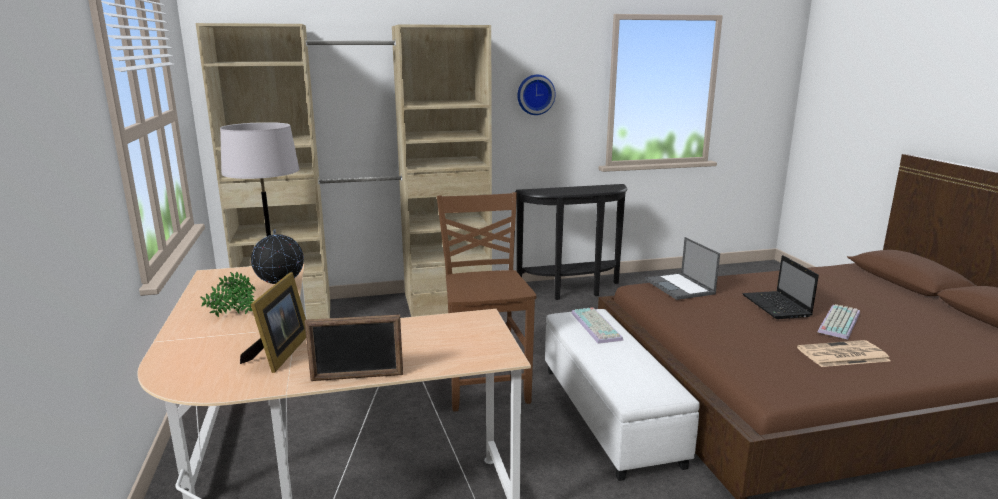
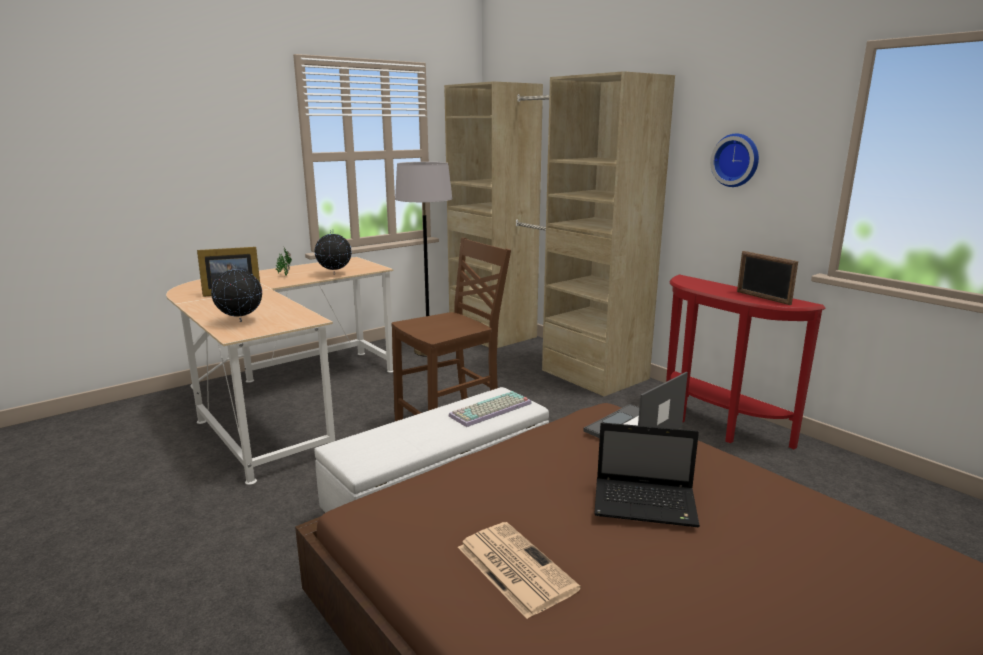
camera: 65 degrees right, 0 degrees up
picture frame [305,315,403,381] -> picture frame moved to [737,251,798,305]
black console table [515,184,627,300] -> red console table [666,274,826,449]
laptop [742,255,819,319] -> laptop turned 135 degrees counterclockwise [594,422,700,527]
keyboard [818,304,860,339] -> none
none -> globe [211,264,262,322]

